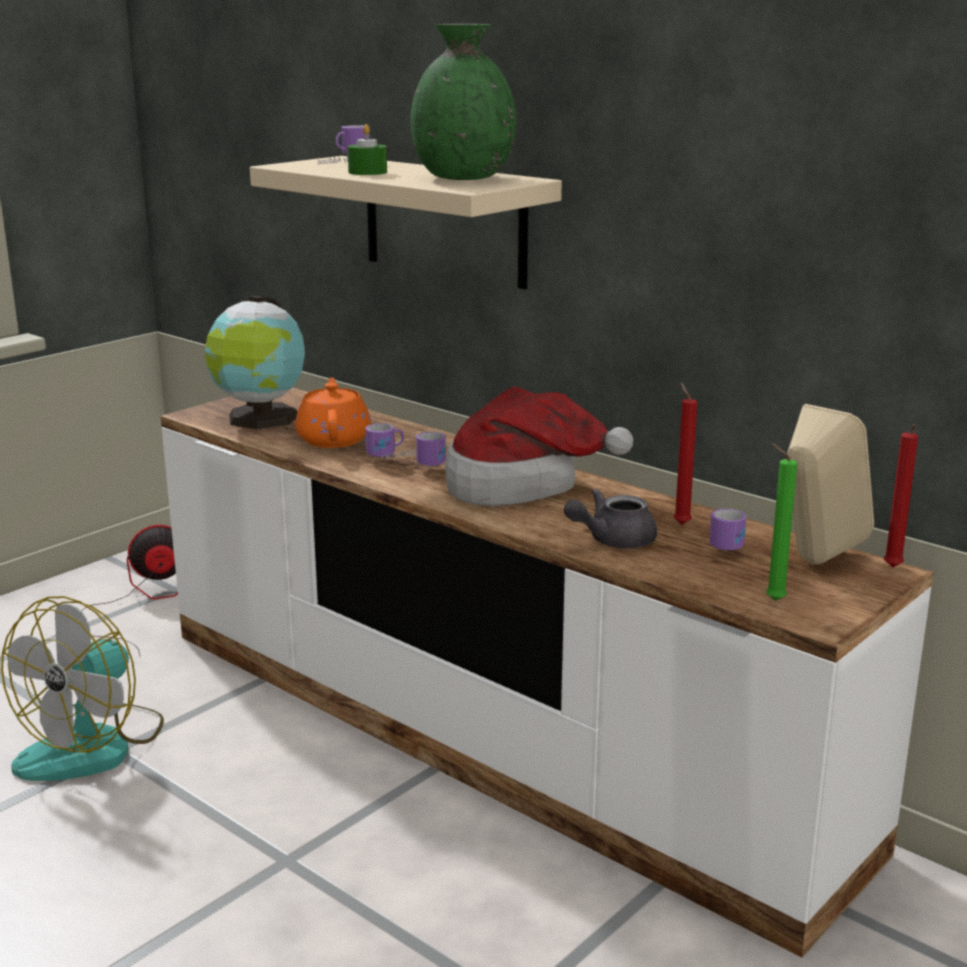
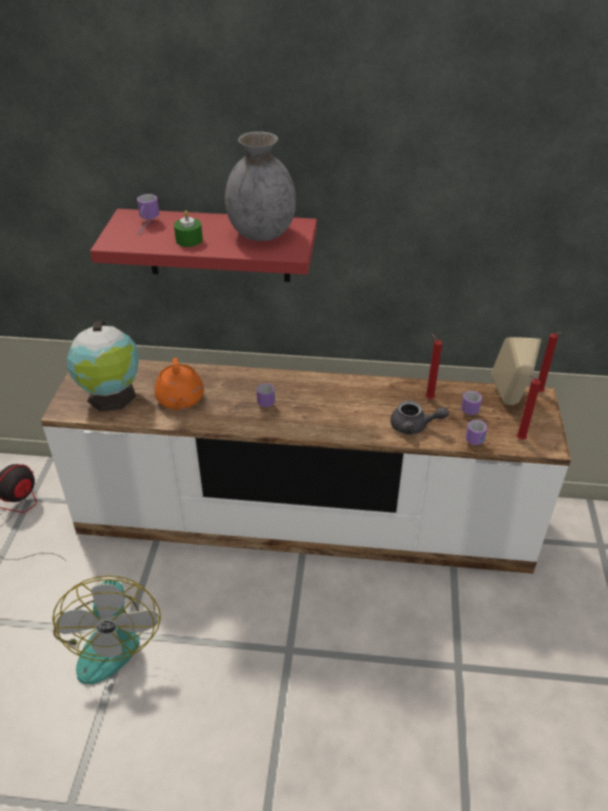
camera: 35 degrees left, 20 degrees up
beige shelf [250,156,562,289] -> red shelf [90,209,317,282]
orange teapot [295,378,371,448] -> orange teapot turned 150 degrees counterclockwise [154,358,204,410]
mug [365,423,415,459] -> mug moved to [465,420,487,445]
green vase [411,24,516,180] -> grey vase [225,131,296,241]
hat [445,387,633,506] -> none
grey teapot [564,489,657,548] -> grey teapot turned 105 degrees counterclockwise [390,401,449,435]
green candle [766,443,797,601] -> red candle [517,376,541,440]

